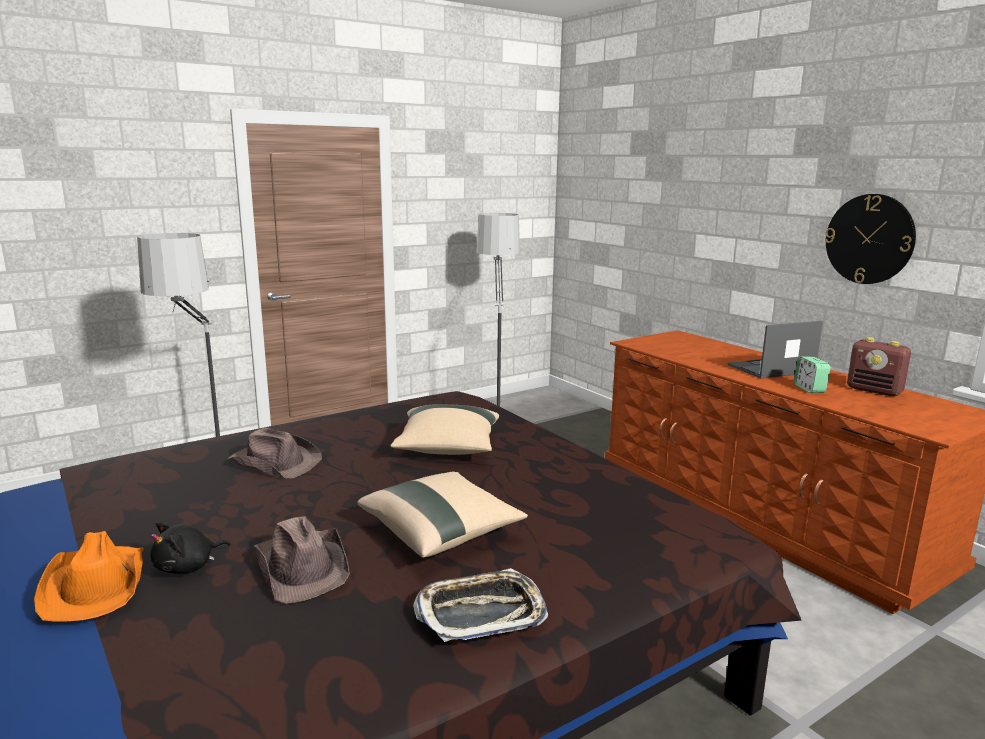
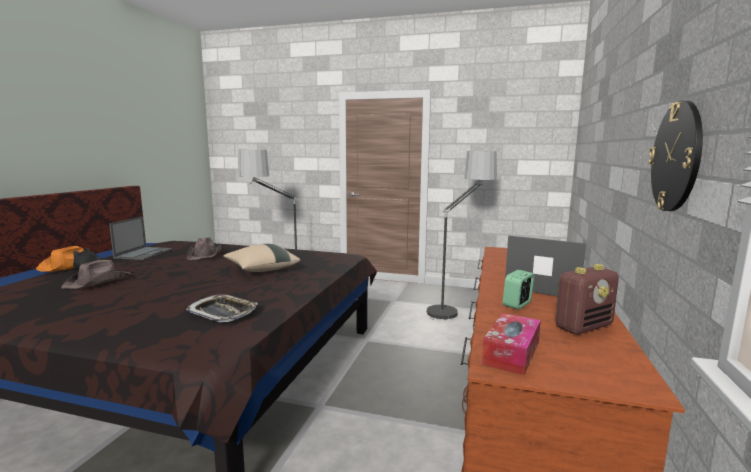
camera: 50 degrees right, 5 degrees down
beige pillow [357,472,528,558] -> none
tray [413,568,548,642] -> tray moved to [186,294,258,322]
radio [847,337,911,396] -> radio turned 120 degrees counterclockwise [555,264,619,334]
none -> laptop [109,216,173,260]
none -> tissue box [481,313,541,375]

